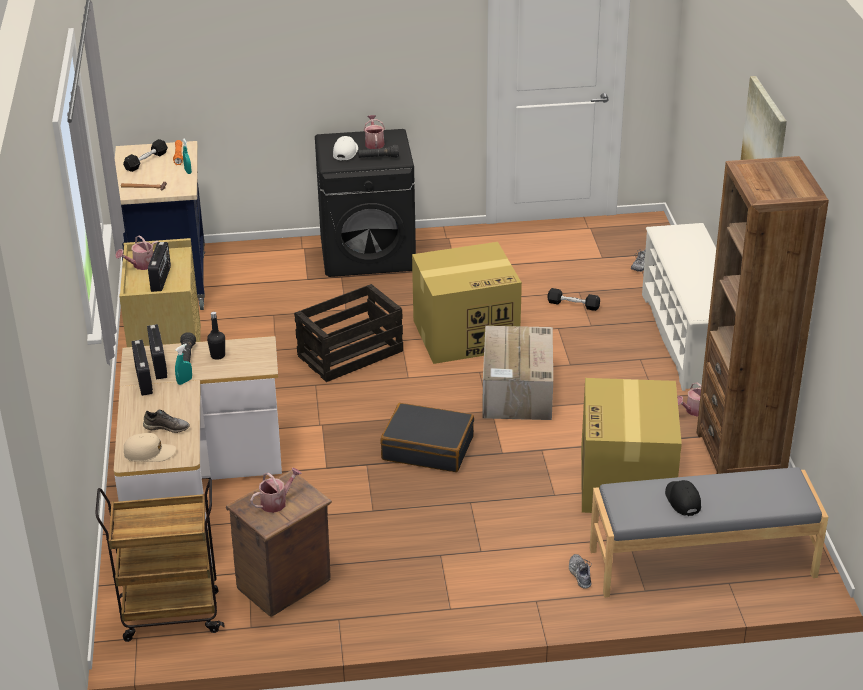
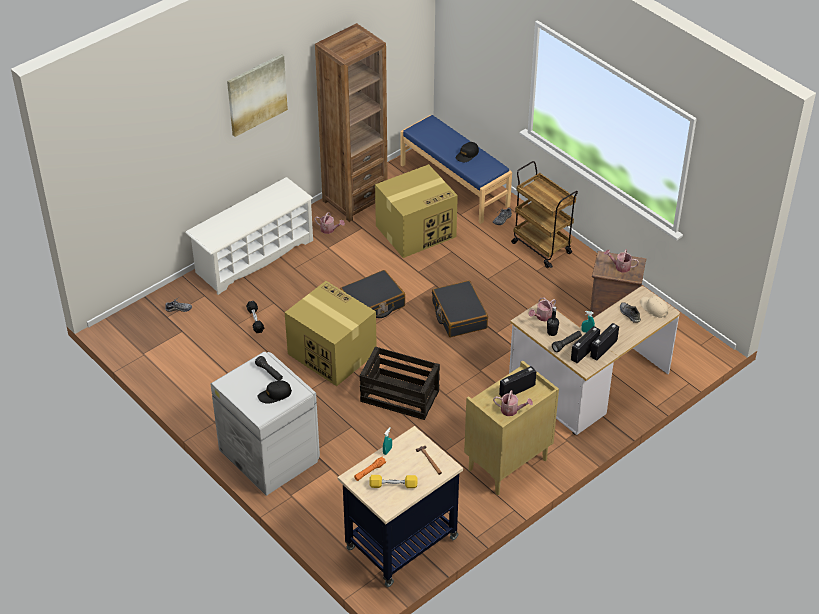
camera: 125 degrees left, 10 degrees up
brown cart [96,479,224,642] -> brown cart moved to [511,161,578,268]
black dumbbell [123,139,168,172] -> yellow dumbbell [369,475,417,488]
black washing machine [315,129,416,277] -> white washing machine [211,352,320,496]
white cap [333,136,358,161] -> black cap [258,381,292,404]
watering can [364,115,385,149] -> watering can moved to [529,298,556,321]
cardboard box [482,326,553,420] -> black suitcase [340,270,405,318]
grey bench [590,467,828,598] -> blue bench [400,115,512,224]

